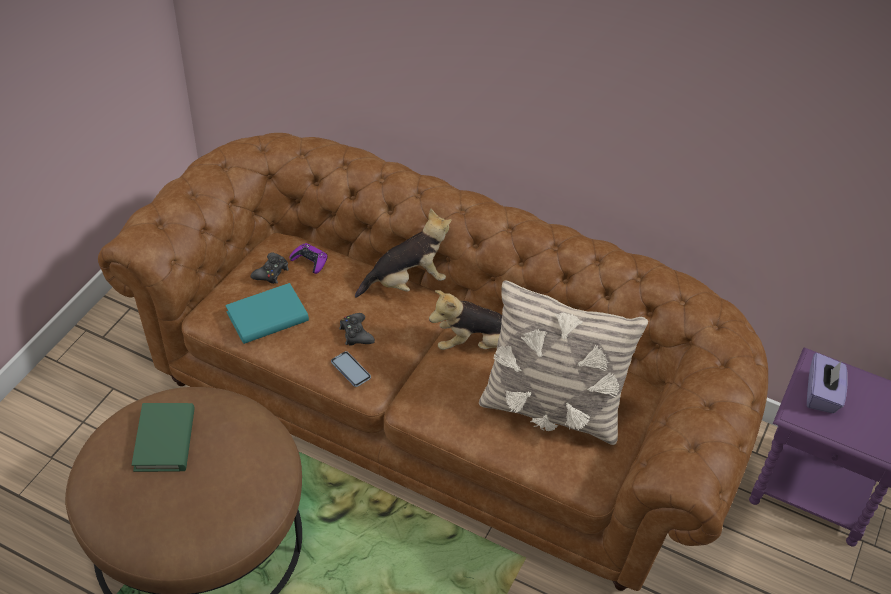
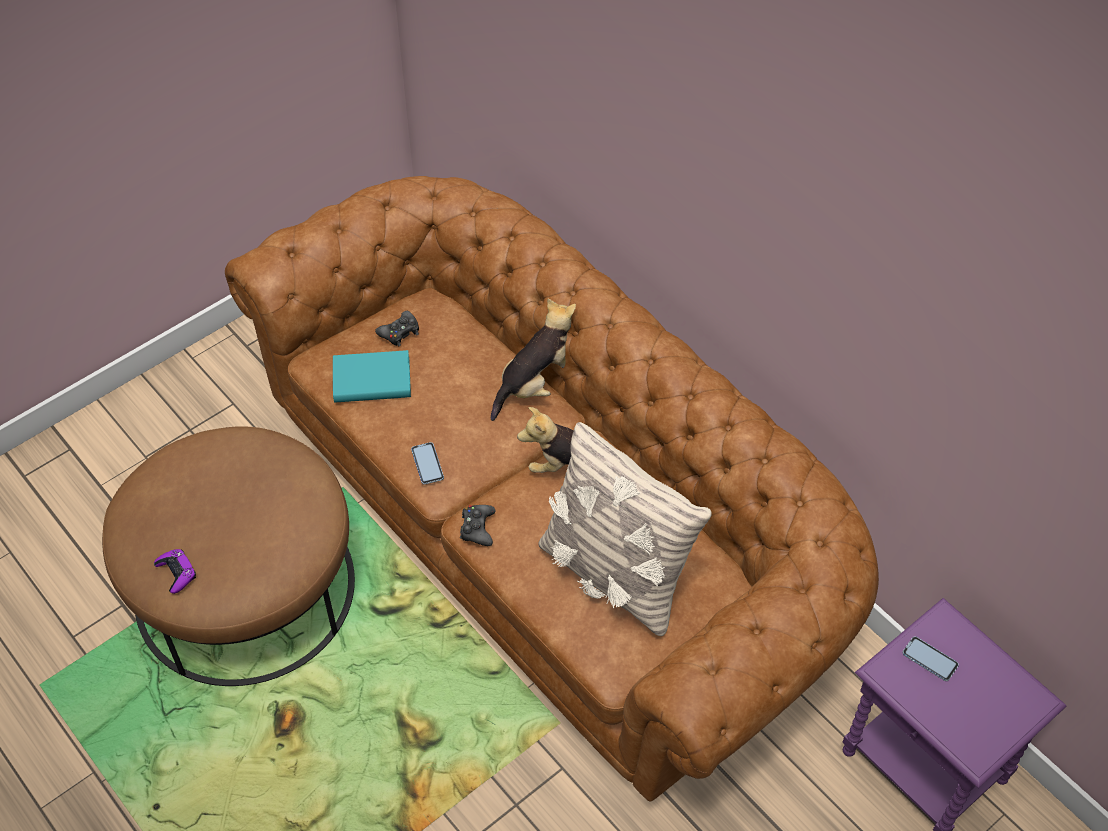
camera: 25 degrees right, 5 degrees up
green book [132,403,195,472] -> none
purple game controller [289,243,328,274] -> purple game controller moved to [154,549,196,594]
black game controller [339,313,375,346] -> black game controller moved to [460,505,495,546]
plush toy [355,208,452,298] -> plush toy turned 45 degrees counterclockwise [491,299,576,421]
purple tissue box [807,353,848,413] -> phone [902,636,959,681]

